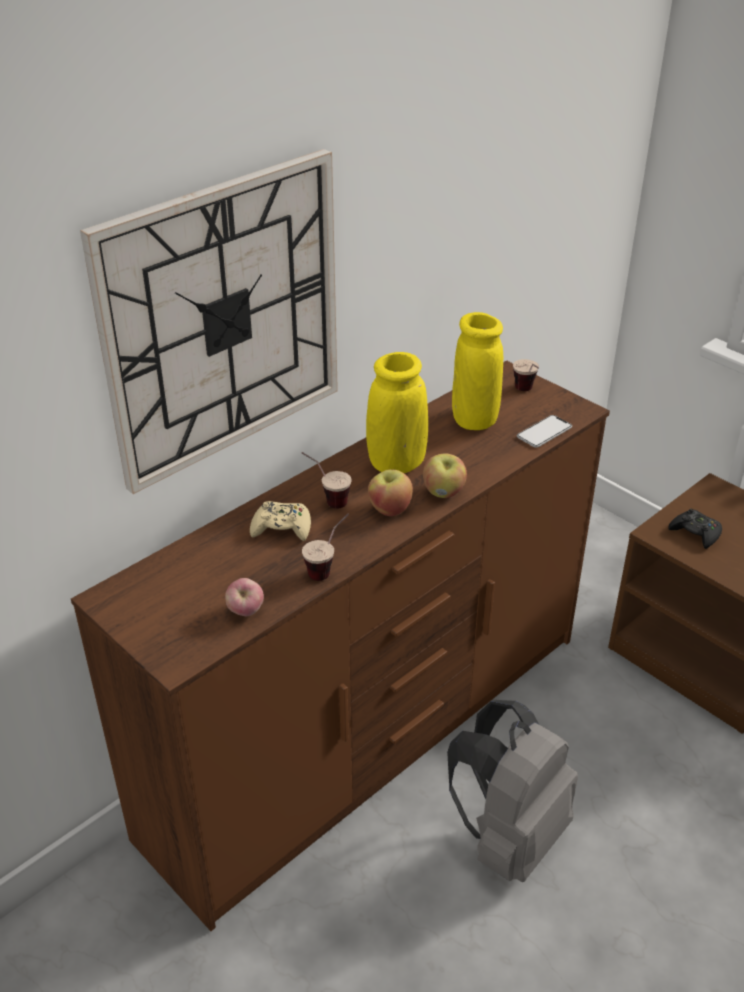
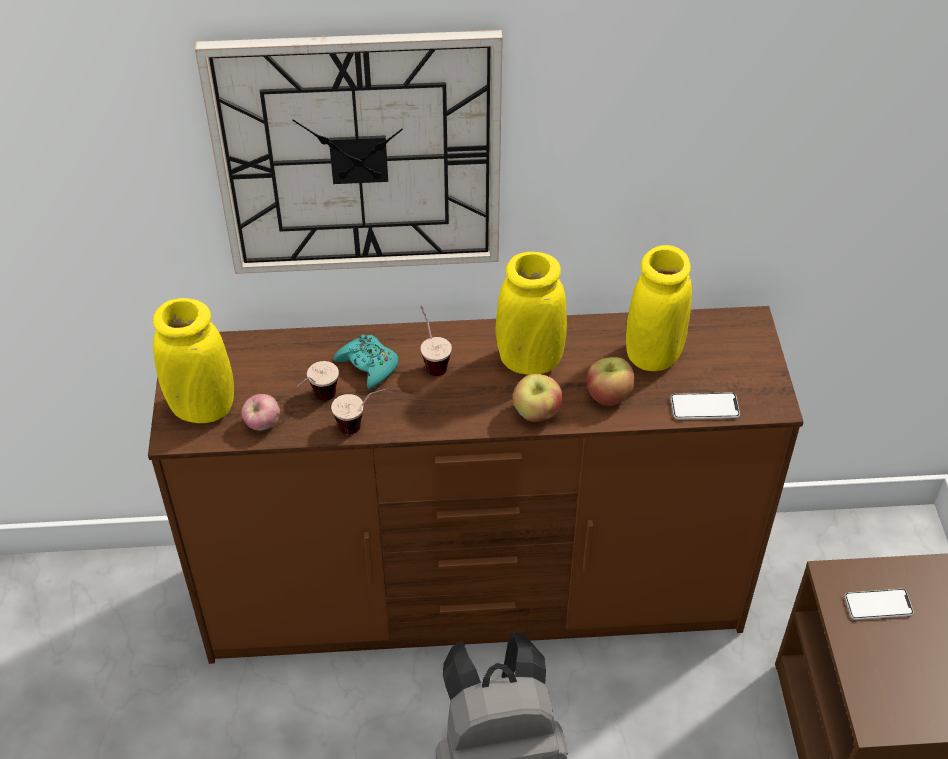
camera: 40 degrees right, 10 degrees up
beige game controller [250,501,311,541] -> turquoise game controller [334,335,398,389]
apple [368,469,413,516] -> apple moved to [587,357,635,406]
cup [513,359,539,391] -> cup moved to [297,361,339,401]
black game controller [668,509,722,549] -> phone [844,589,914,620]
none -> yellow vase [153,298,234,423]

